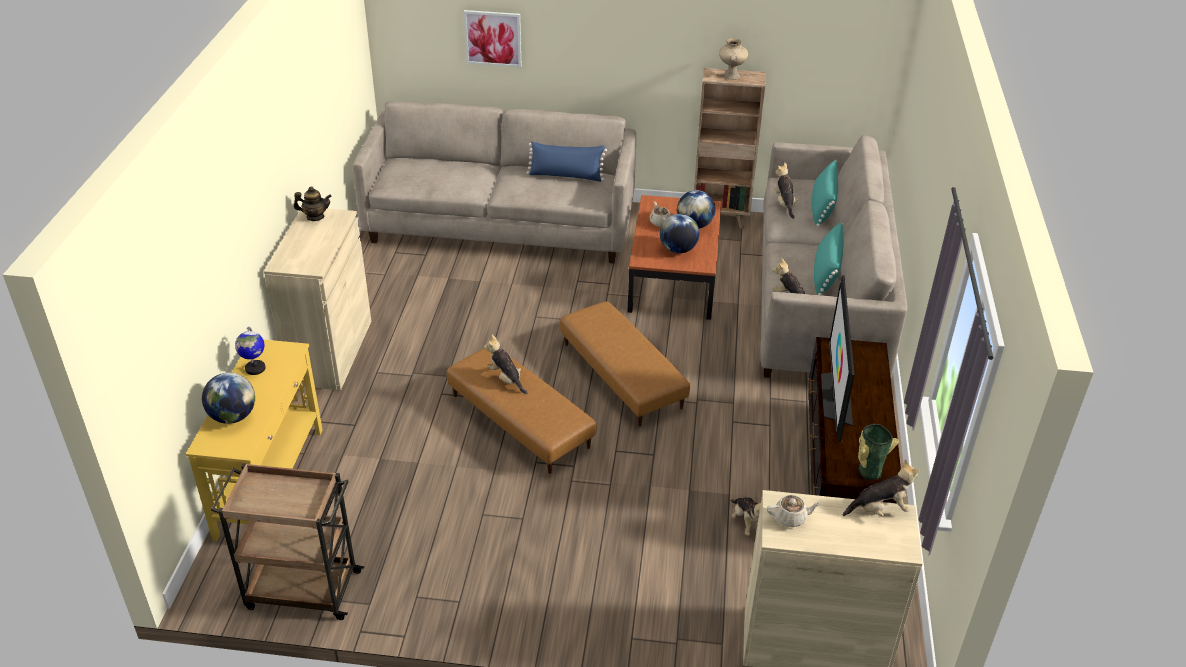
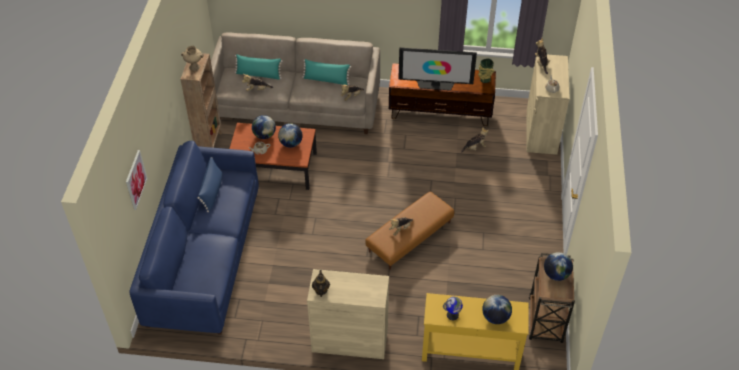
camera: 90 degrees left, 10 degrees up
beige sofa [353,101,636,263] -> blue sofa [129,141,259,335]
brown ottoman [560,301,690,427] -> none
none -> globe [544,252,573,281]

